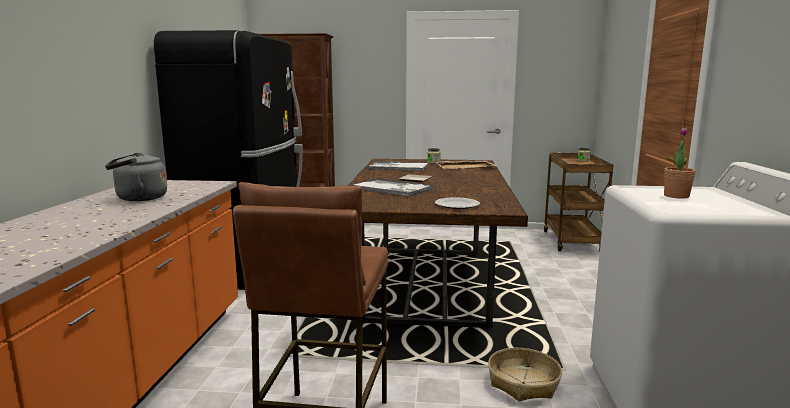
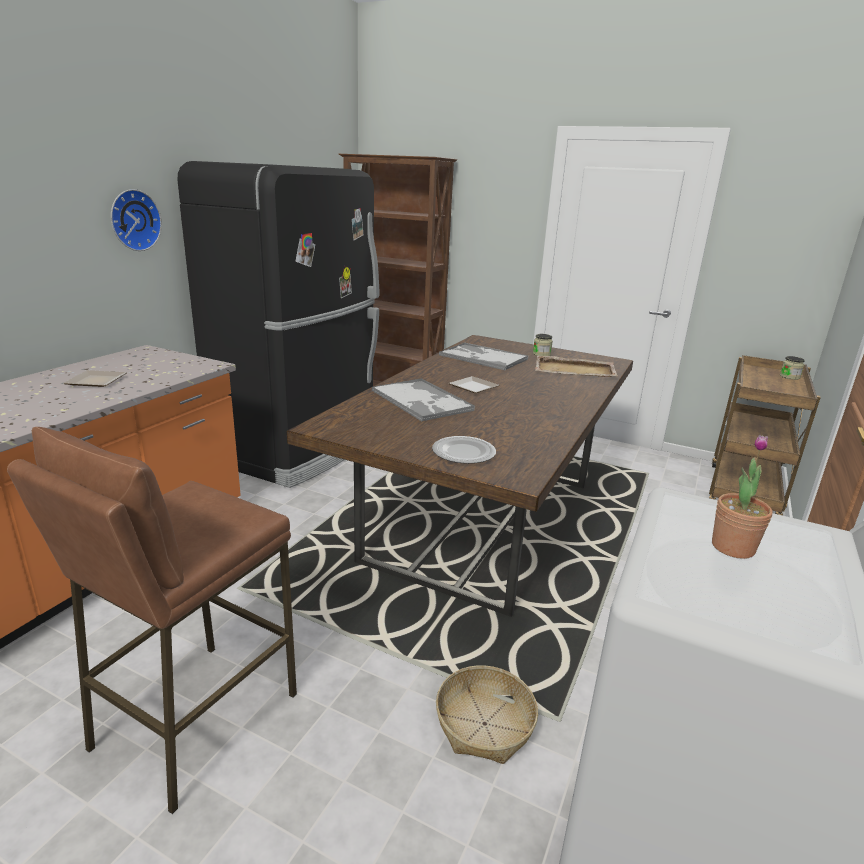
camera: 20 degrees right, 10 degrees up
grey kettle [105,152,167,201] -> plate [63,370,127,387]
none -> wall clock [111,189,162,251]

